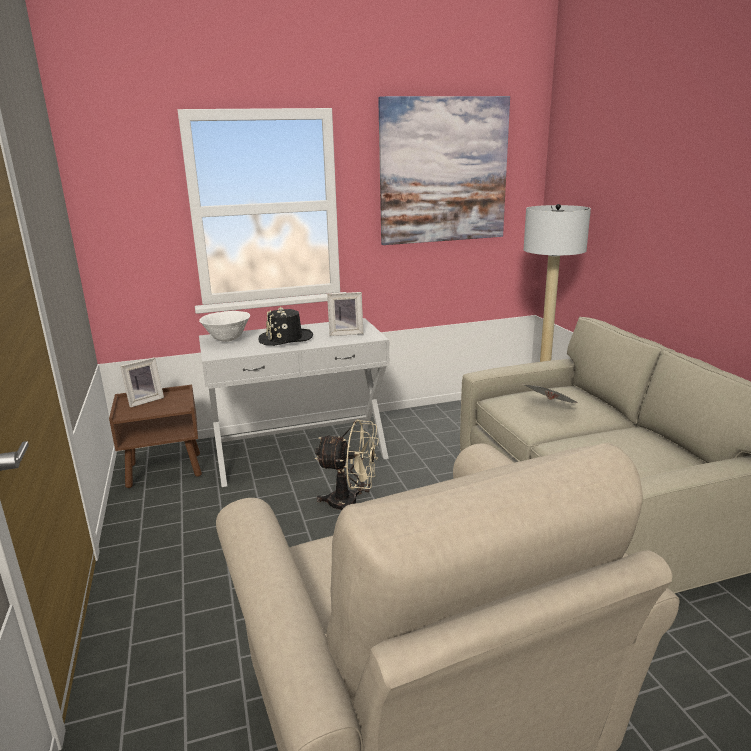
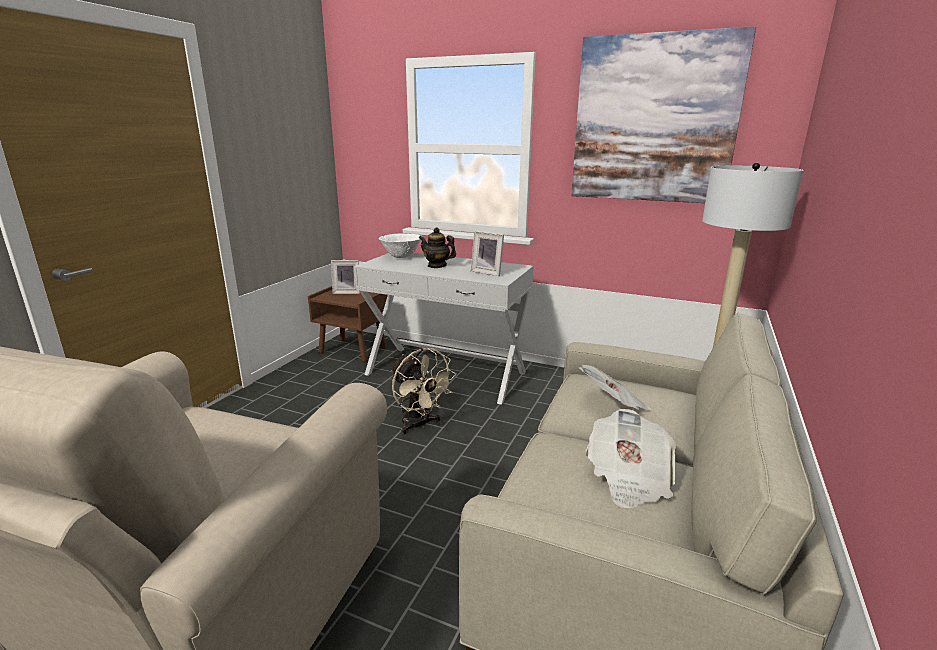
camera: 40 degrees right, 0 degrees up
black hat [258,306,313,346] -> teapot [419,227,456,268]
none -> newspaper [586,409,676,508]

